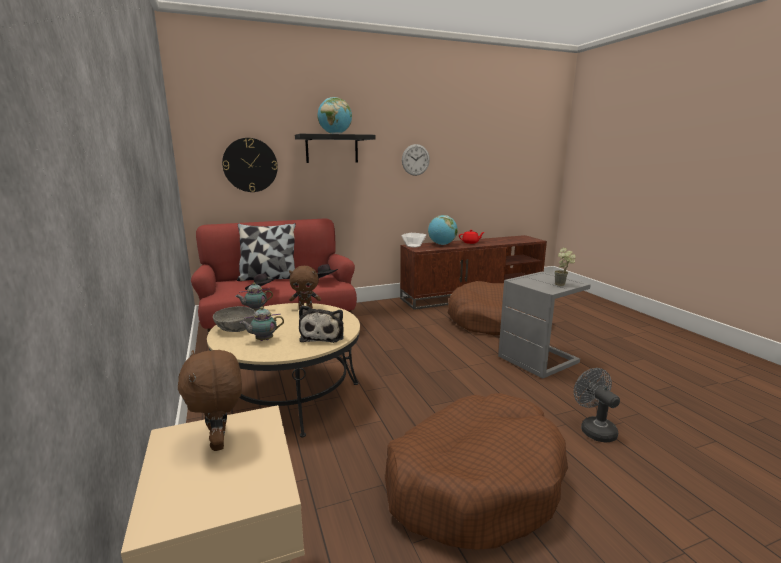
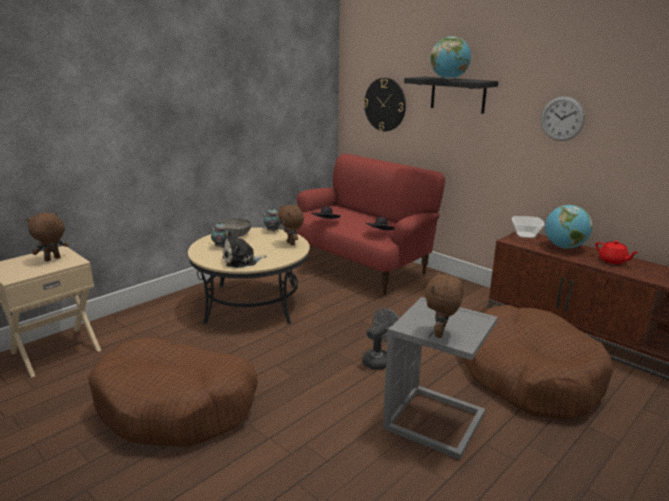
camera: 65 degrees right, 5 degrees up
pillow [237,223,296,281] -> none
potted plant [554,248,576,286] -> brown plush toy [425,272,464,338]
grey fan [574,368,620,443] -> grey fan moved to [362,308,399,370]

